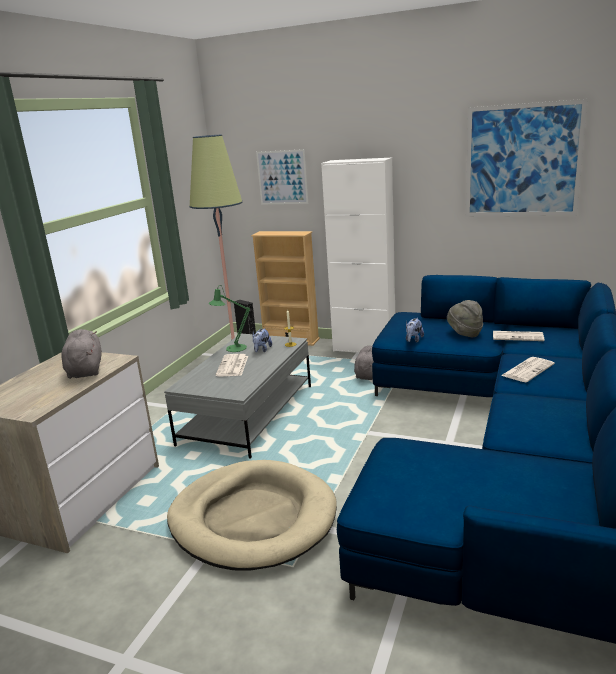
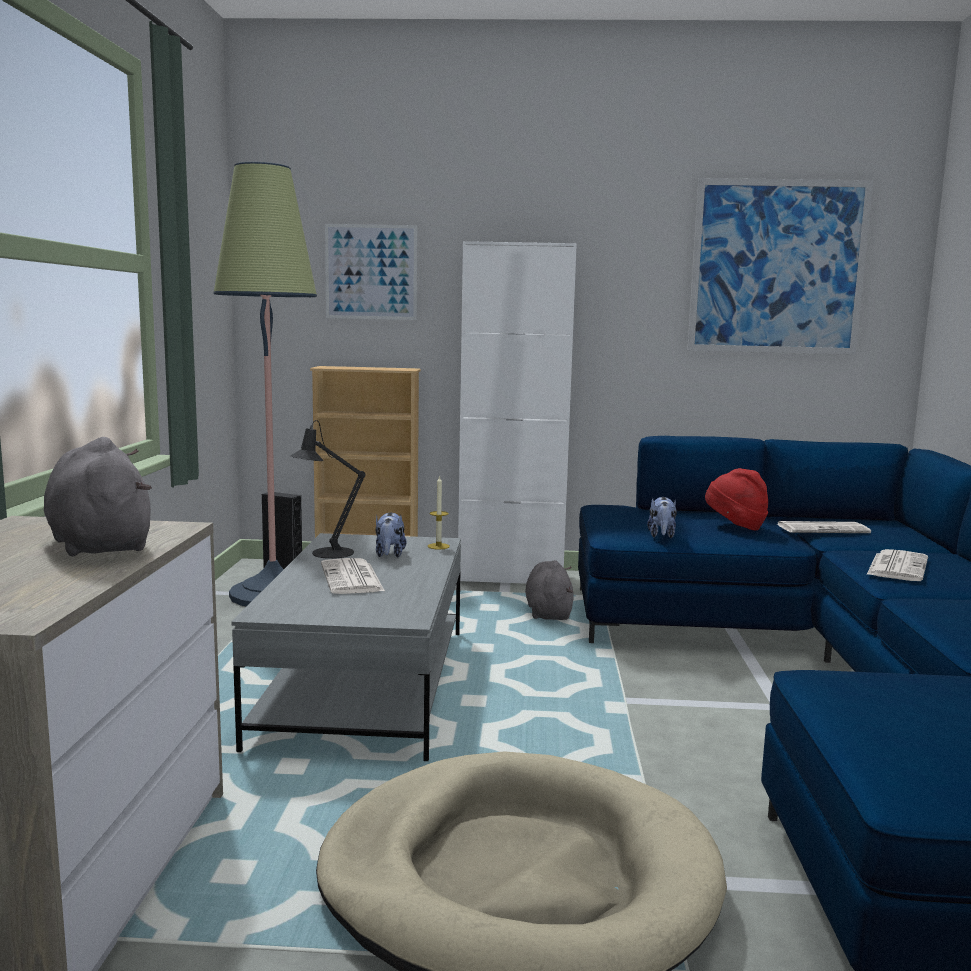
camera: 20 degrees left, 10 degrees down
green table lamp [209,286,250,352] -> black table lamp [290,420,366,559]
grey hat [447,300,483,337] -> red hat [705,468,768,531]

